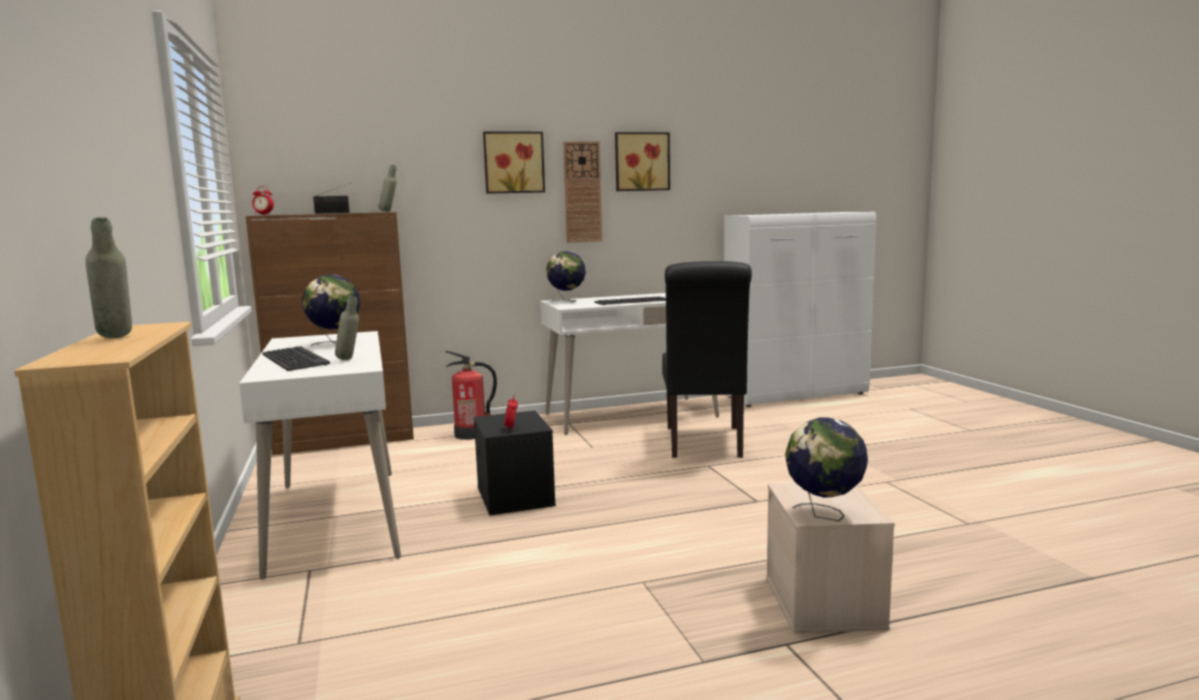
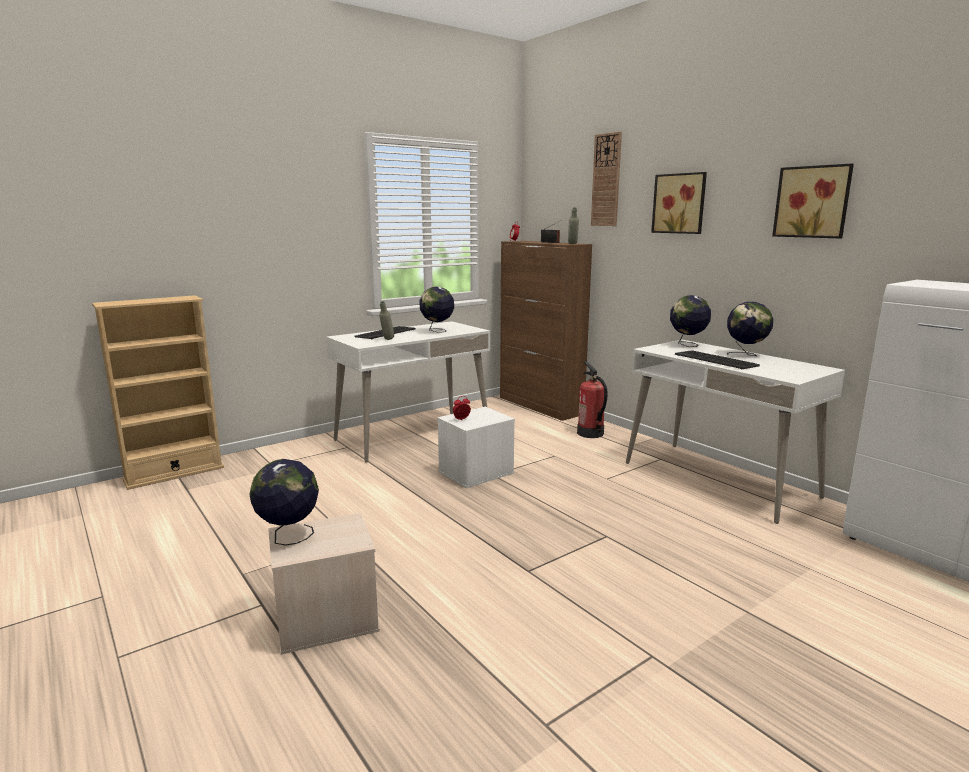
camera: 70 degrees right, 5 degrees up
grey bottle [85,217,132,338] -> none
black storage box [474,410,556,516] -> white storage box [437,407,515,488]
wall clock [563,141,602,243] -> wall clock moved to [591,132,622,226]
black chair [662,261,752,458] -> none
none -> globe [727,302,773,356]

